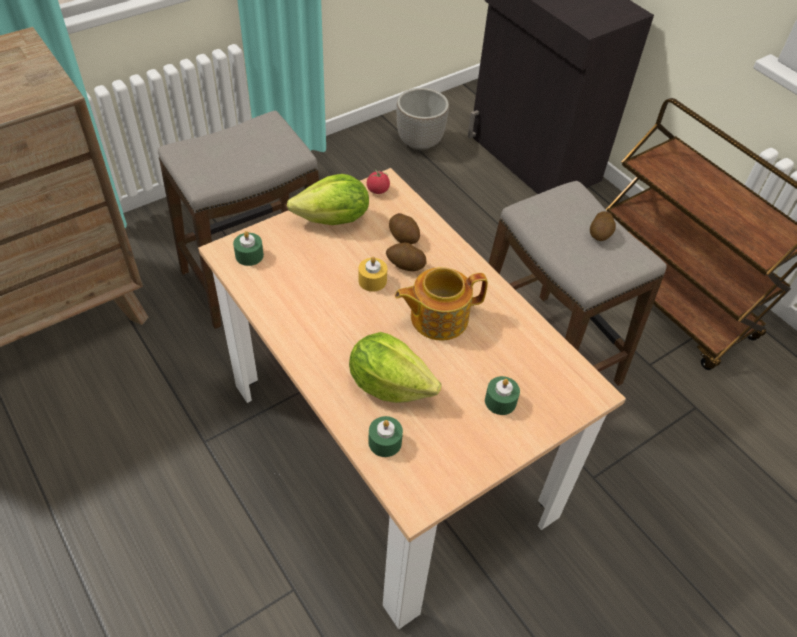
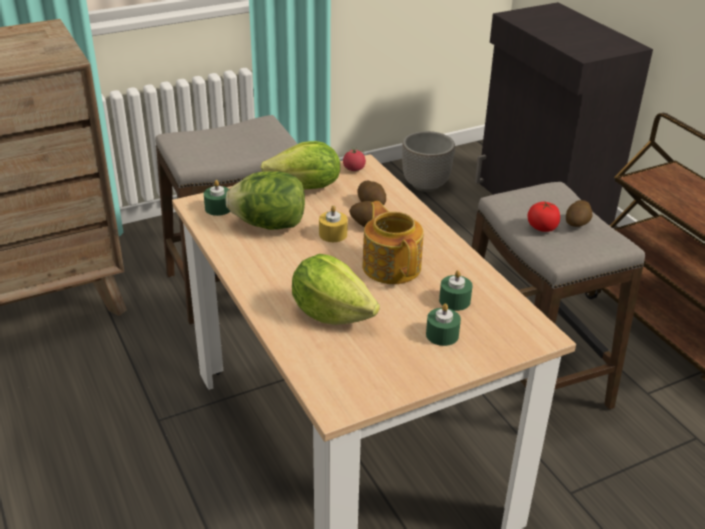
camera: 10 degrees right, 15 degrees down
green candle [368,416,403,457] -> green candle moved to [439,270,473,311]
teapot [395,267,488,340] -> teapot turned 75 degrees clockwise [362,201,424,284]
none -> lettuce [226,171,305,230]
none -> tomato [528,202,560,232]

